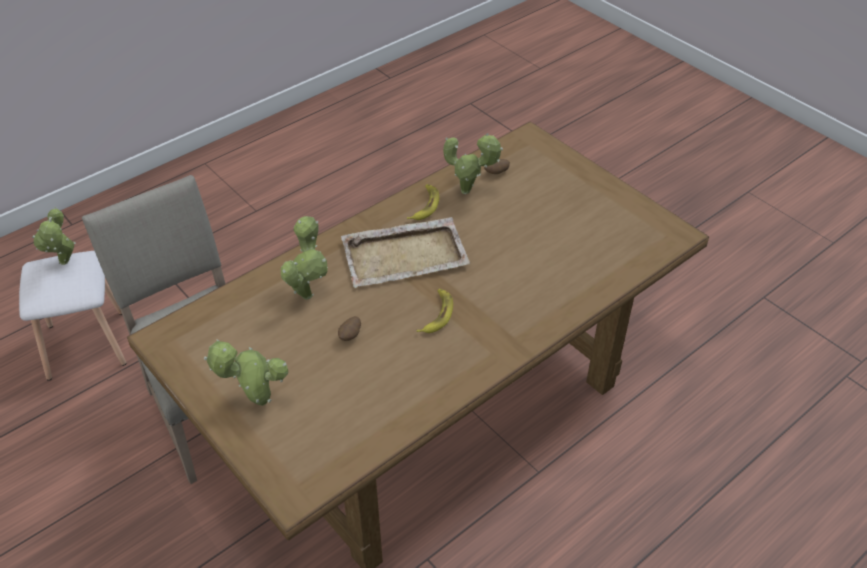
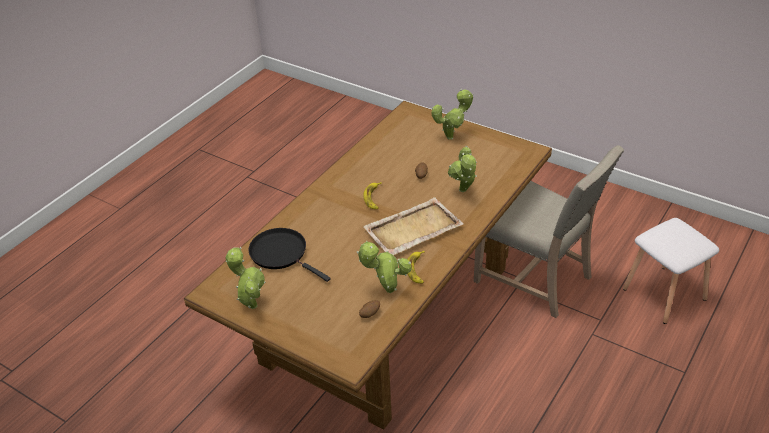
camera: 165 degrees right, 5 degrees down
potted plant [32,207,76,265] -> potted plant moved to [225,247,265,309]
none -> black frying pan [248,228,331,282]

